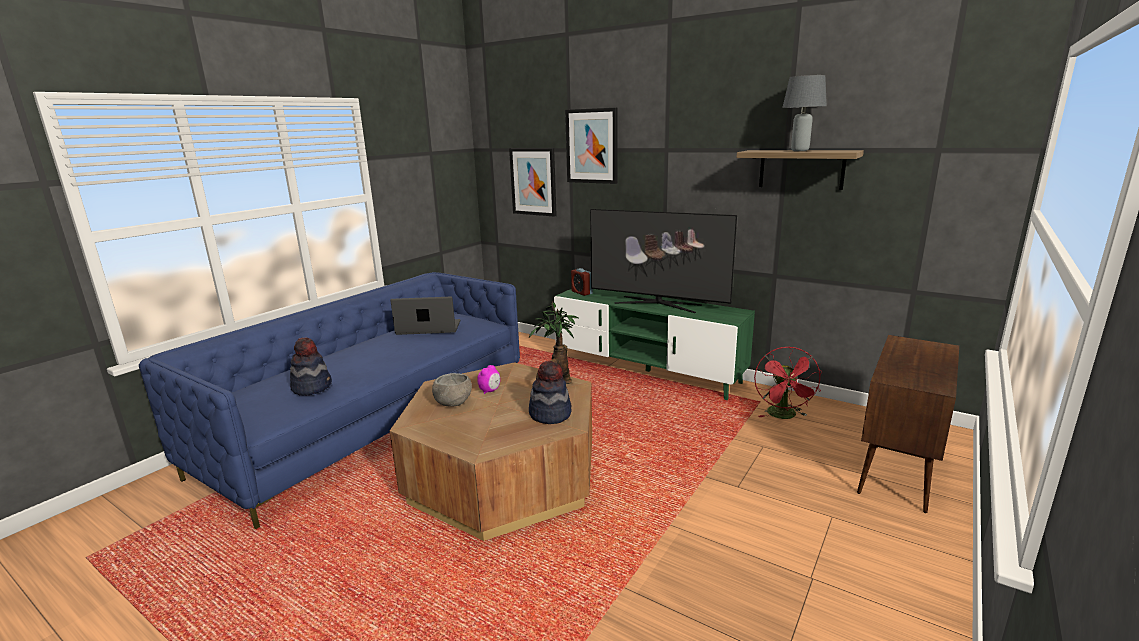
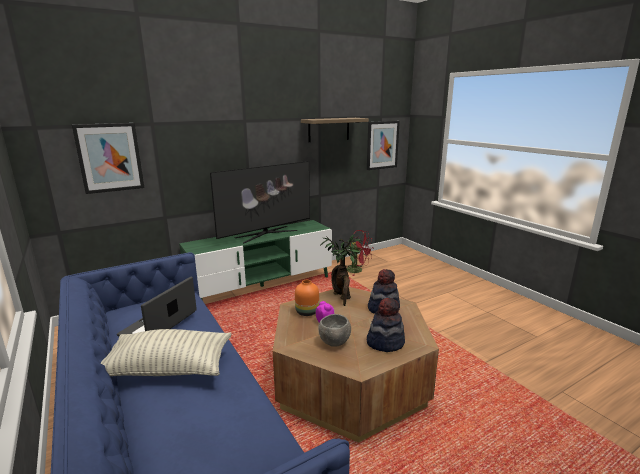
camera: 65 degrees left, 0 degrees up
hat [290,337,332,395] -> hat moved to [367,298,405,352]
picture [565,108,617,184] -> picture moved to [367,121,400,170]
alarm clock [571,268,593,296] -> none
grey table lamp [782,75,827,151] -> none
brown cabinet [857,335,959,513] -> none
none -> pillow [101,329,231,376]
none -> orange vase [295,280,319,316]

